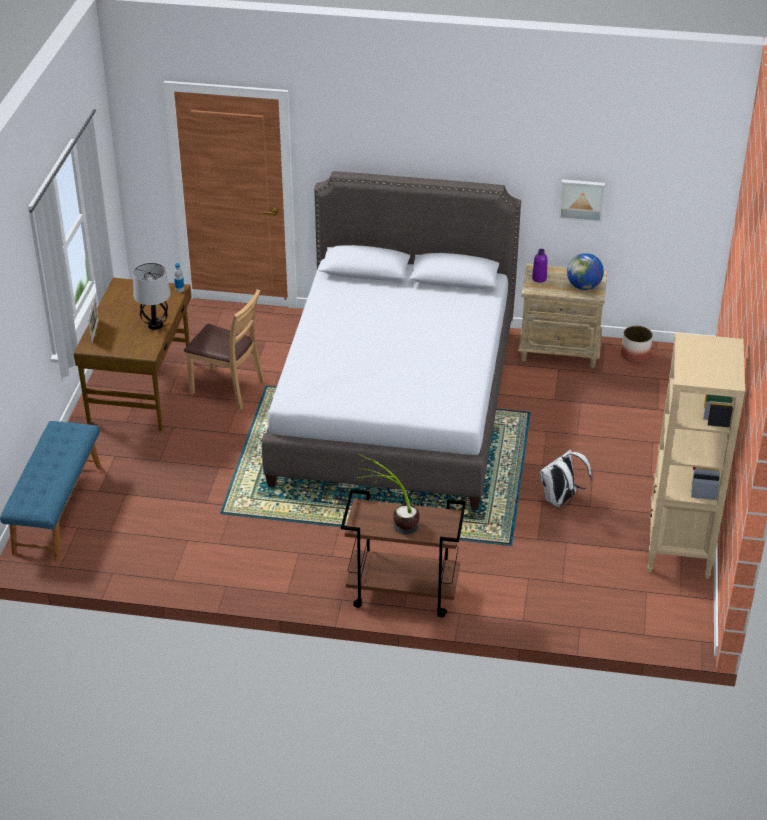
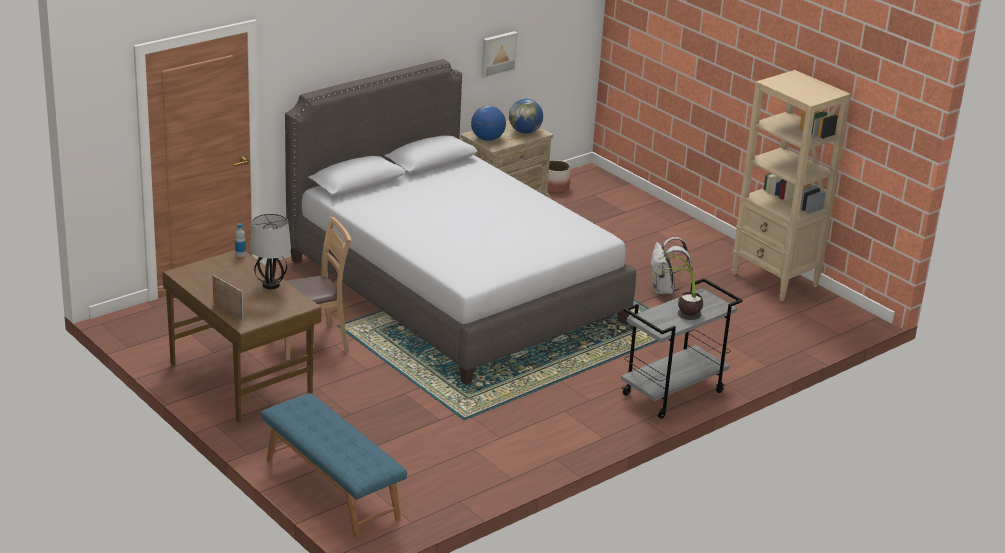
camera: 50 degrees left, 10 degrees down
brown cart [341,489,466,617] -> grey cart [621,278,743,419]
purple bottle [532,249,547,283] -> globe [471,106,506,141]

